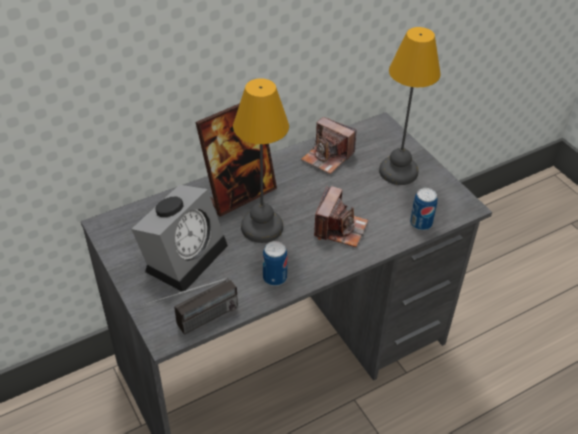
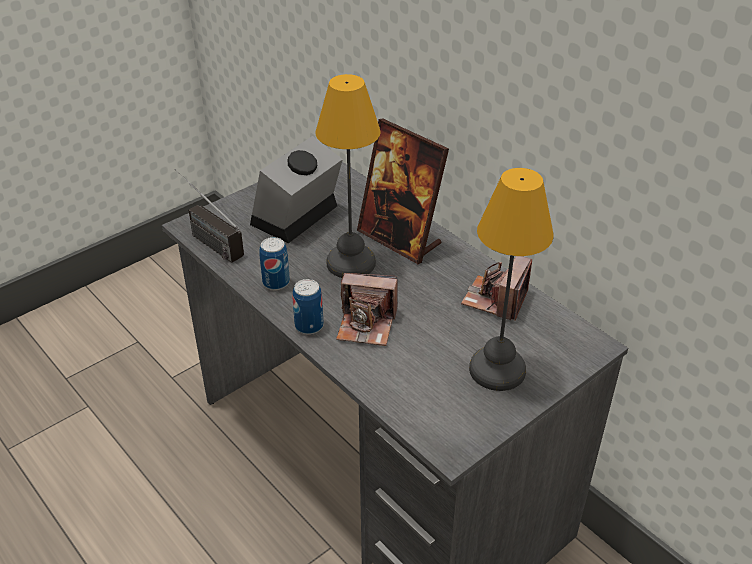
camera: 80 degrees right, 5 degrees down
alarm clock [131,185,228,291] -> alarm clock turned 105 degrees clockwise [250,136,343,243]
can [410,188,438,230] -> can moved to [292,279,323,335]

